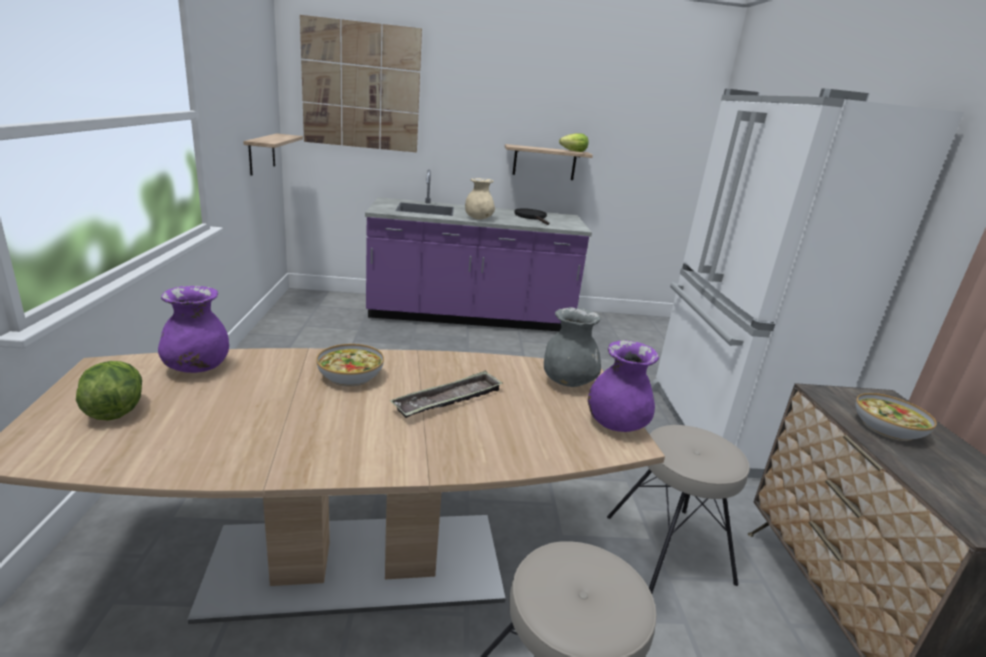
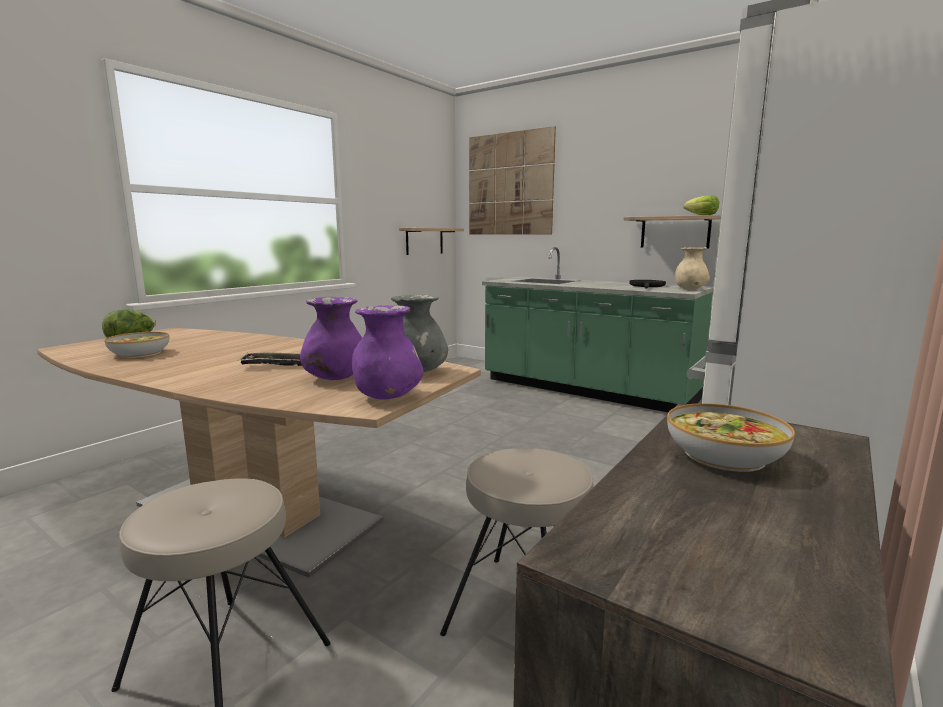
camera: 40 degrees right, 10 degrees down
purple vase [158,286,229,373] -> purple vase moved to [300,297,362,380]
bowl [316,344,384,387] -> bowl moved to [104,332,169,358]
purple counter [365,170,592,331] -> green counter [482,247,713,412]
beige vase [465,178,495,219] -> beige vase moved to [675,247,710,290]

